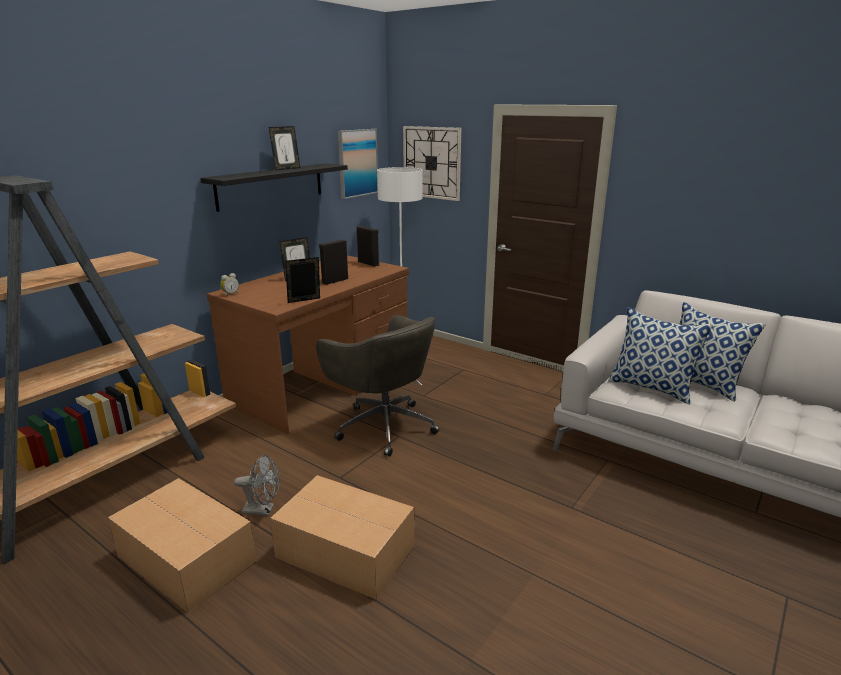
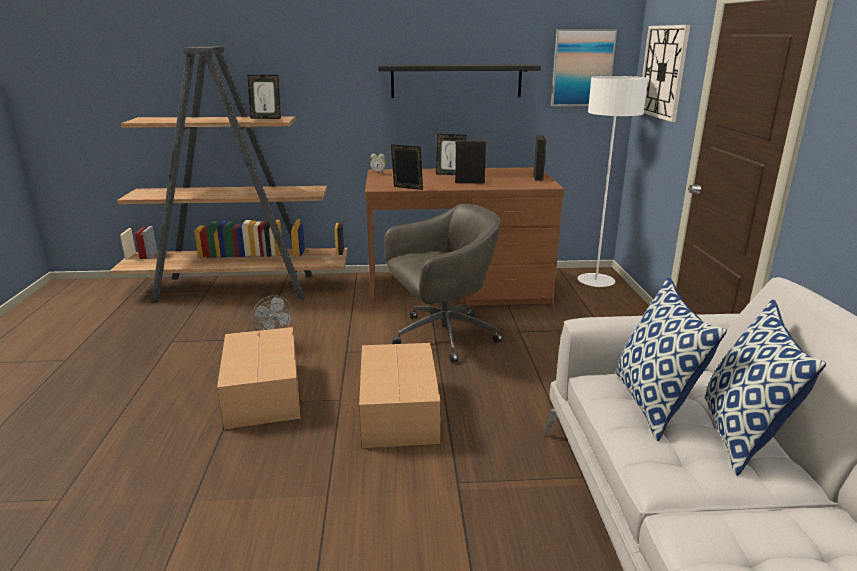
camera: 50 degrees right, 0 degrees up
cardboard box [108,478,256,613] -> cardboard box moved to [359,343,441,448]
picture frame [268,126,300,170] -> picture frame moved to [247,75,281,119]
grey office chair [316,315,439,457] -> grey office chair turned 120 degrees counterclockwise [385,204,502,363]

